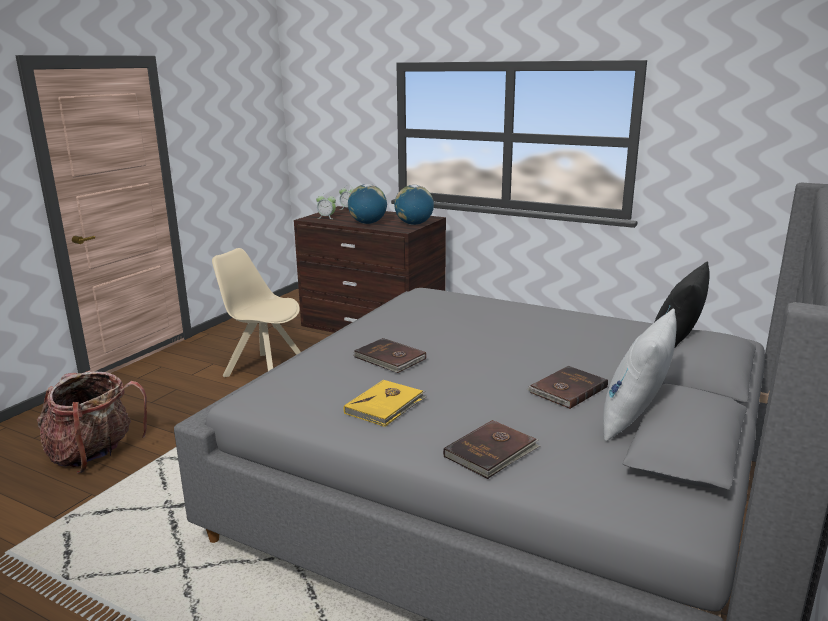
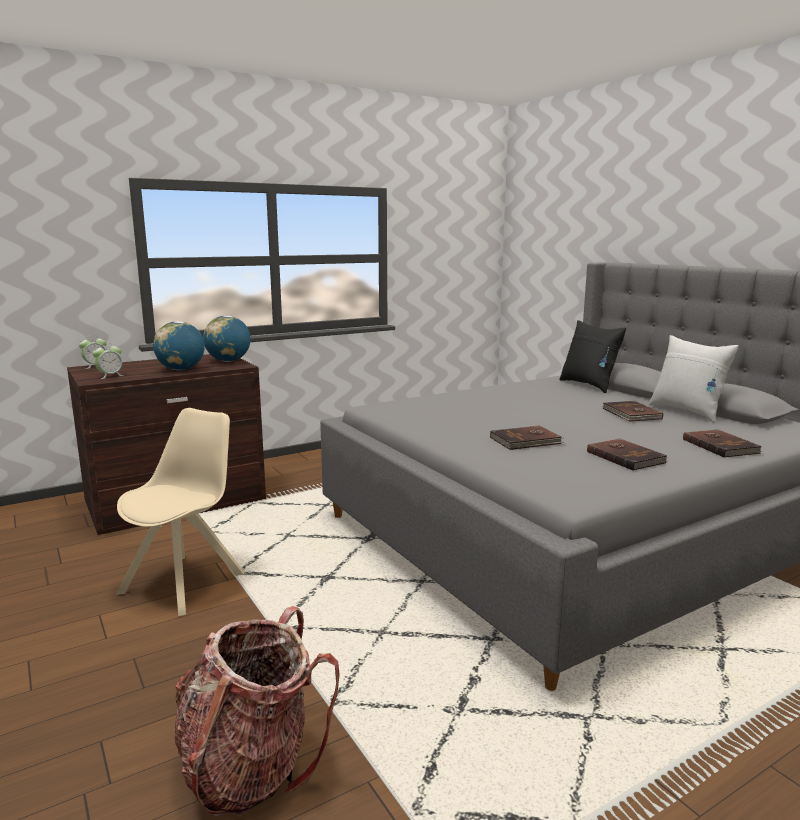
camera: 60 degrees left, 5 degrees down
beige chair [212,248,301,377] -> beige chair turned 150 degrees clockwise [116,408,244,616]
yellow book [344,380,427,427] -> brown book [587,439,667,470]

